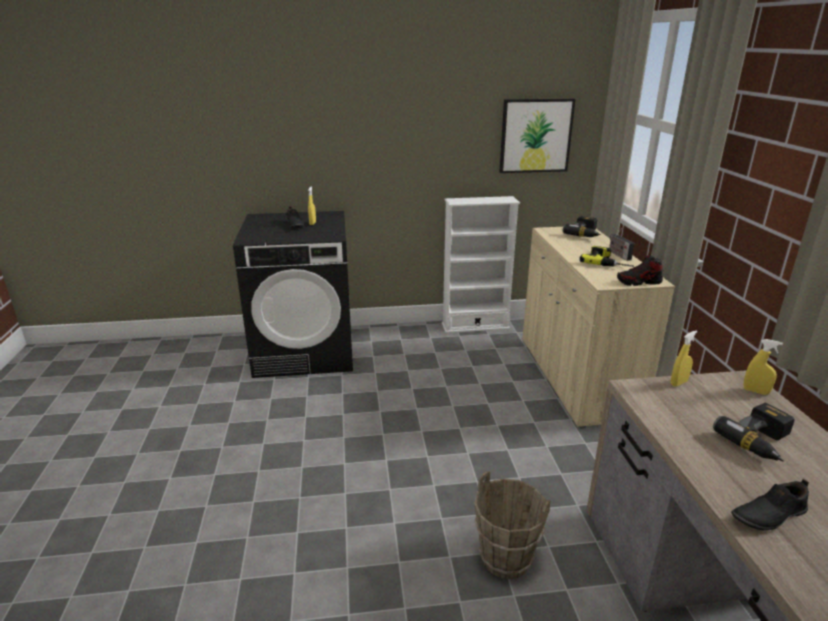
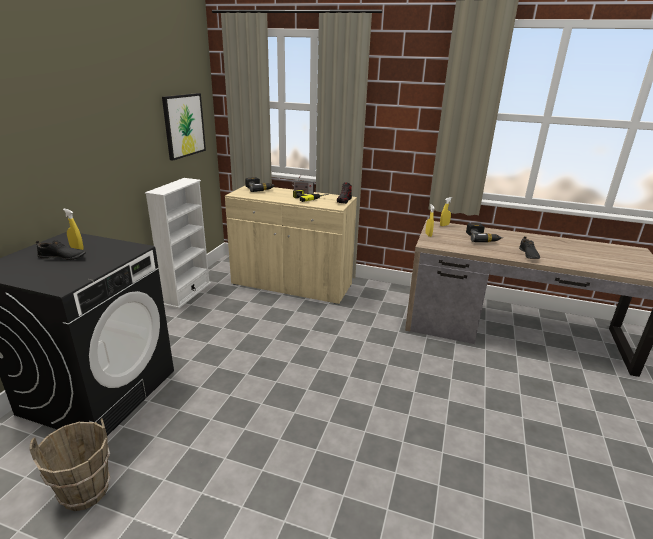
camera: 65 degrees left, 0 degrees up
brown bucket [474,471,550,579] -> brown bucket moved to [29,418,110,511]

